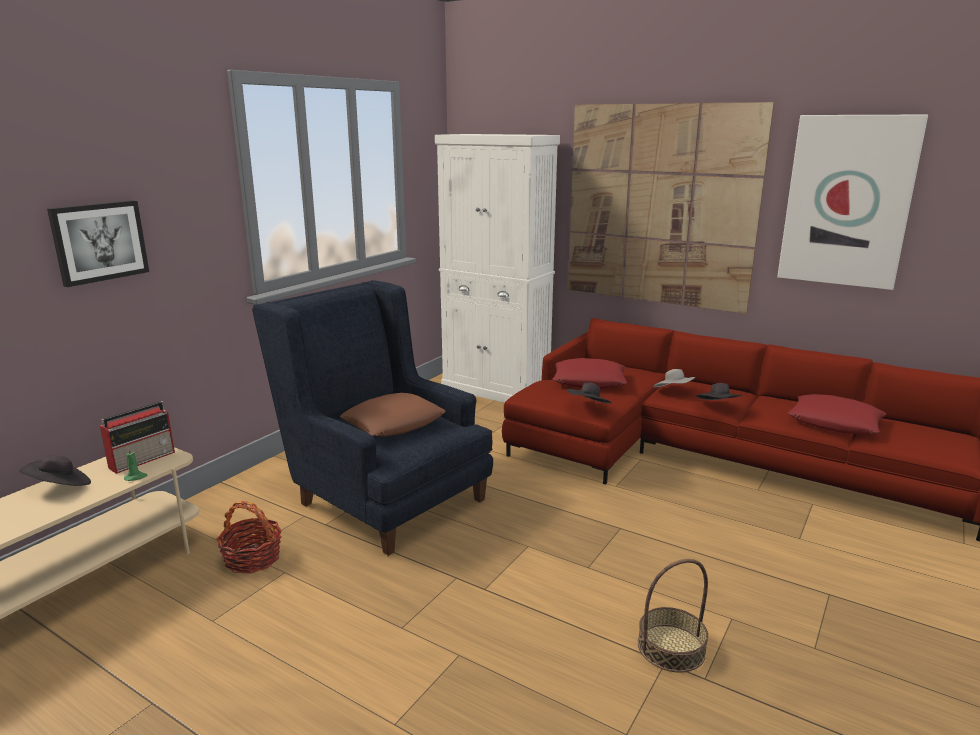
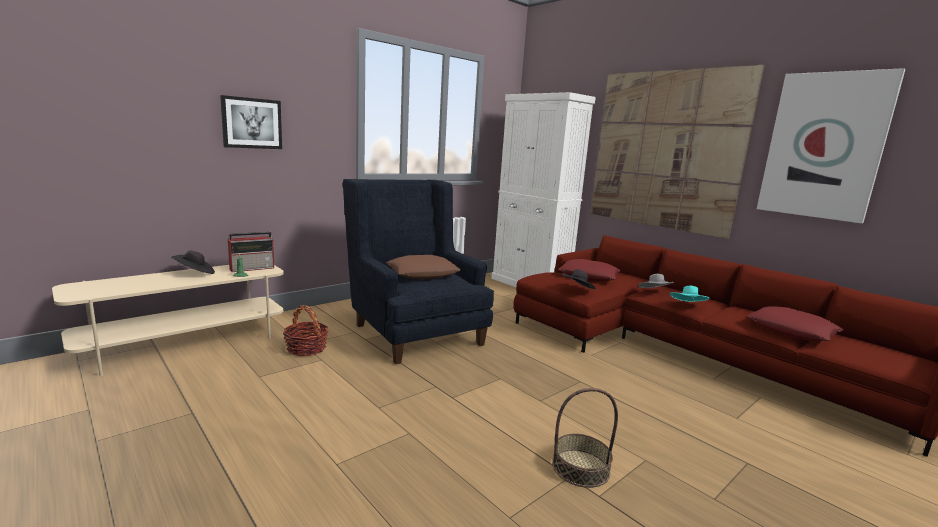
camera: 15 degrees right, 5 degrees down
black hat [696,383,742,400] -> turquoise hat [670,286,710,302]

